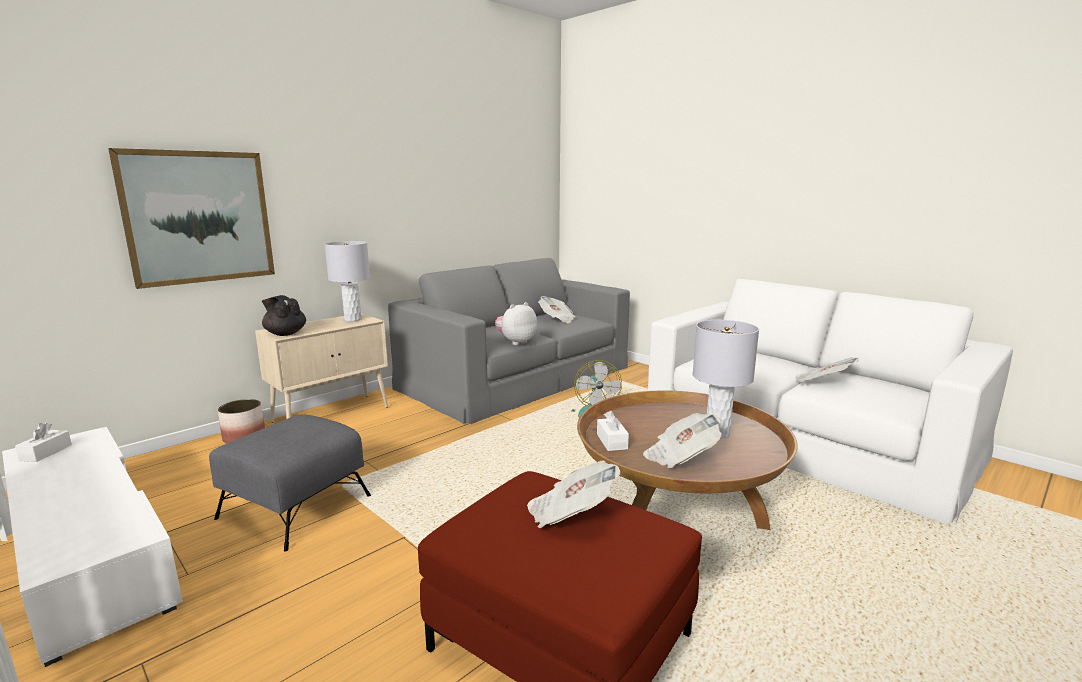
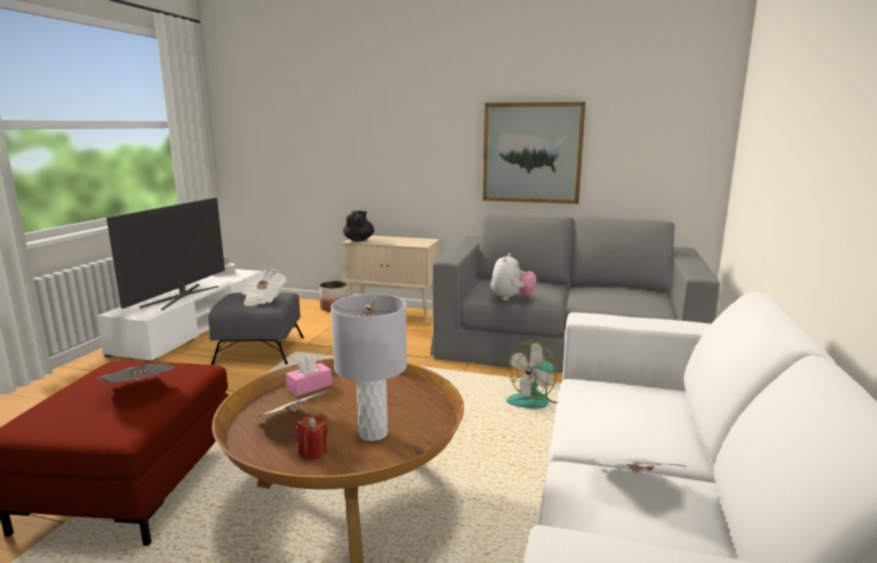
camera: 60 degrees right, 0 degrees up
picture [108,148,275,289] -> picture moved to [483,102,585,204]
grey table lamp [324,241,370,321] -> none
plush toy [495,302,537,345] -> plush toy turned 90 degrees clockwise [491,253,537,301]
newspaper [538,296,576,323] -> newspaper moved to [242,269,287,306]
white tissue box [597,411,629,451] -> pink tissue box [286,355,332,396]
none -> television [106,197,225,310]
none -> red candle [297,416,328,459]

